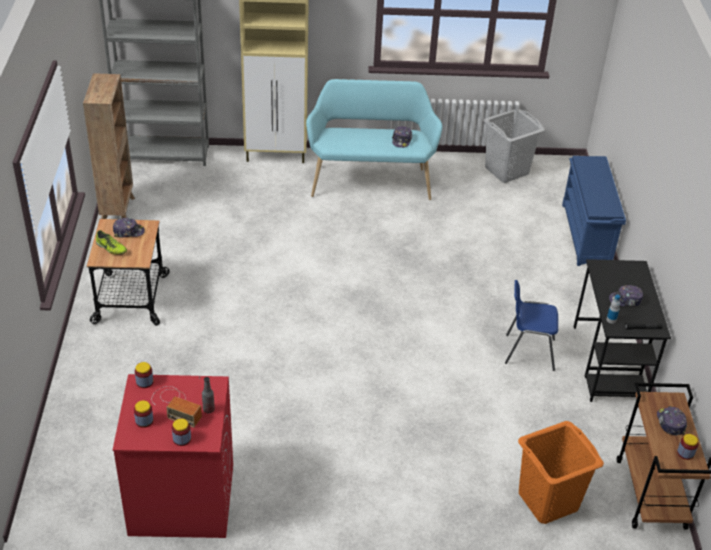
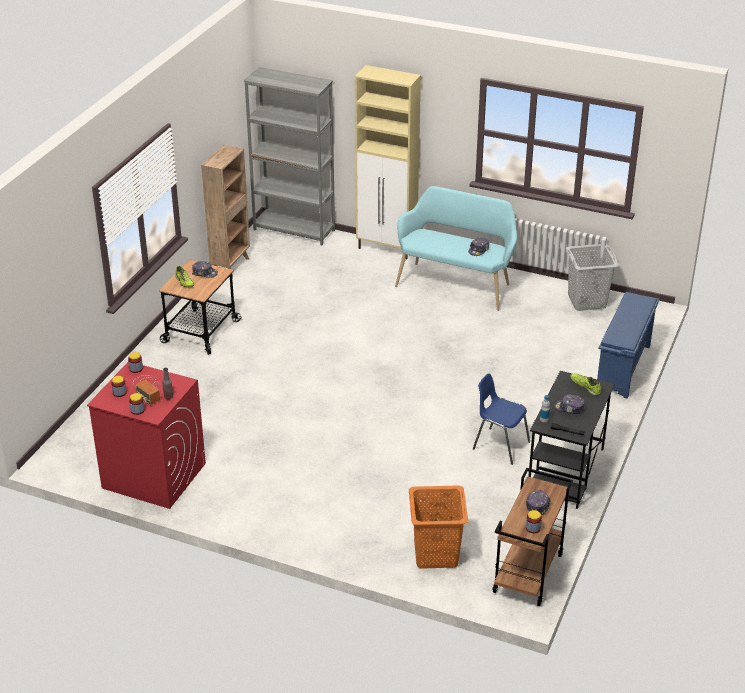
camera: 25 degrees right, 5 degrees down
none -> shoe [570,374,601,395]

